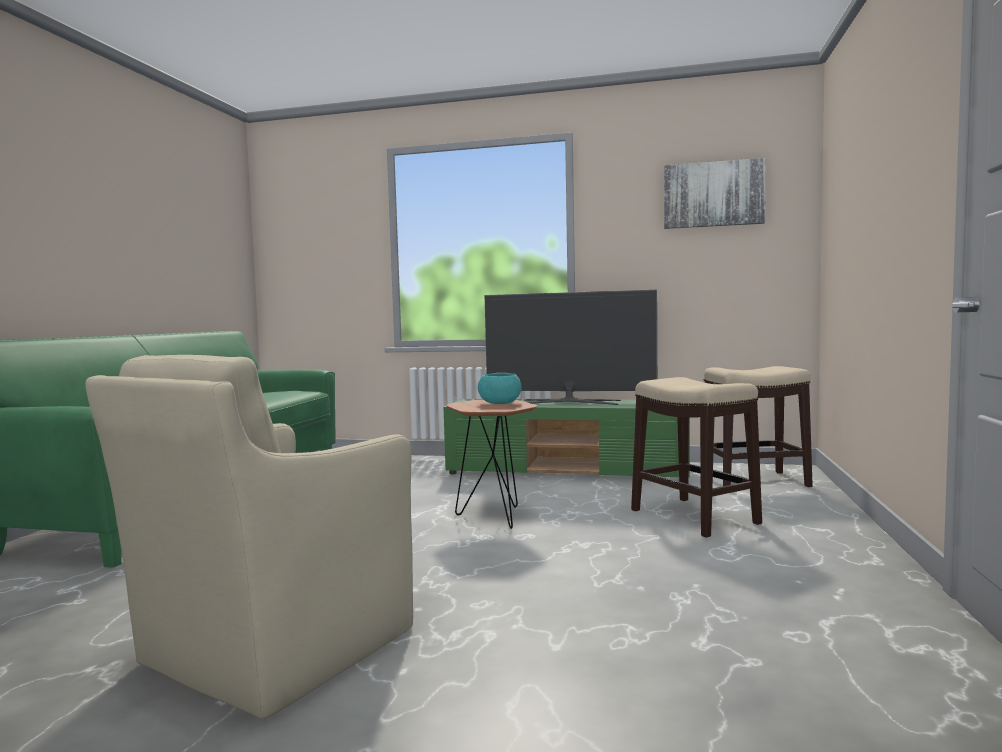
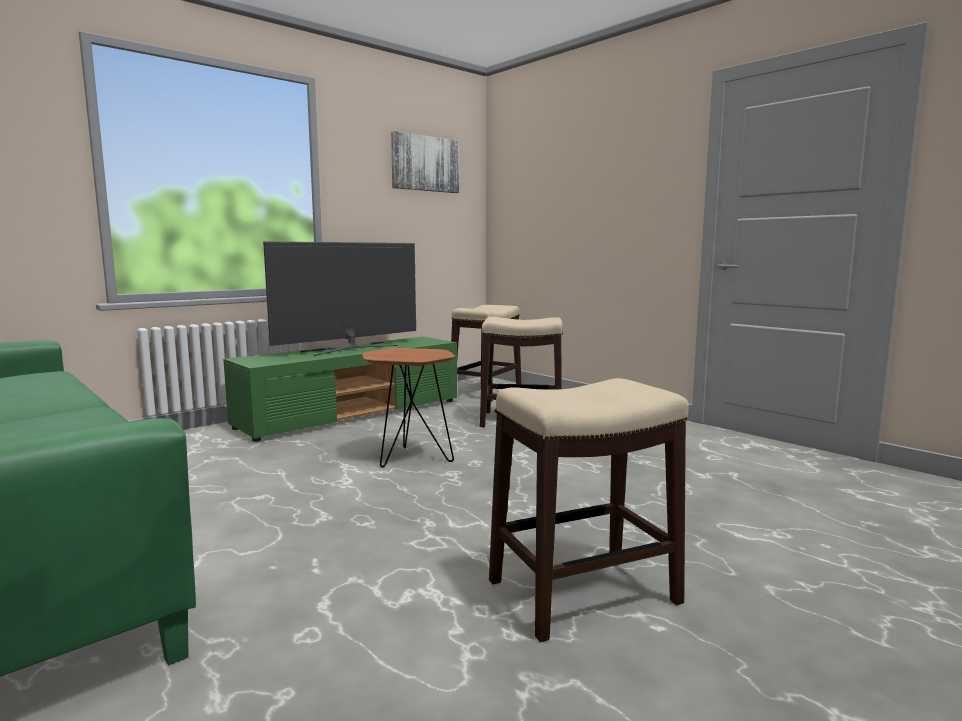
camera: 55 degrees left, 5 degrees up
beige armchair [85,355,413,719] -> stool [489,378,689,642]
turquoise bowl [478,373,522,404] -> none

